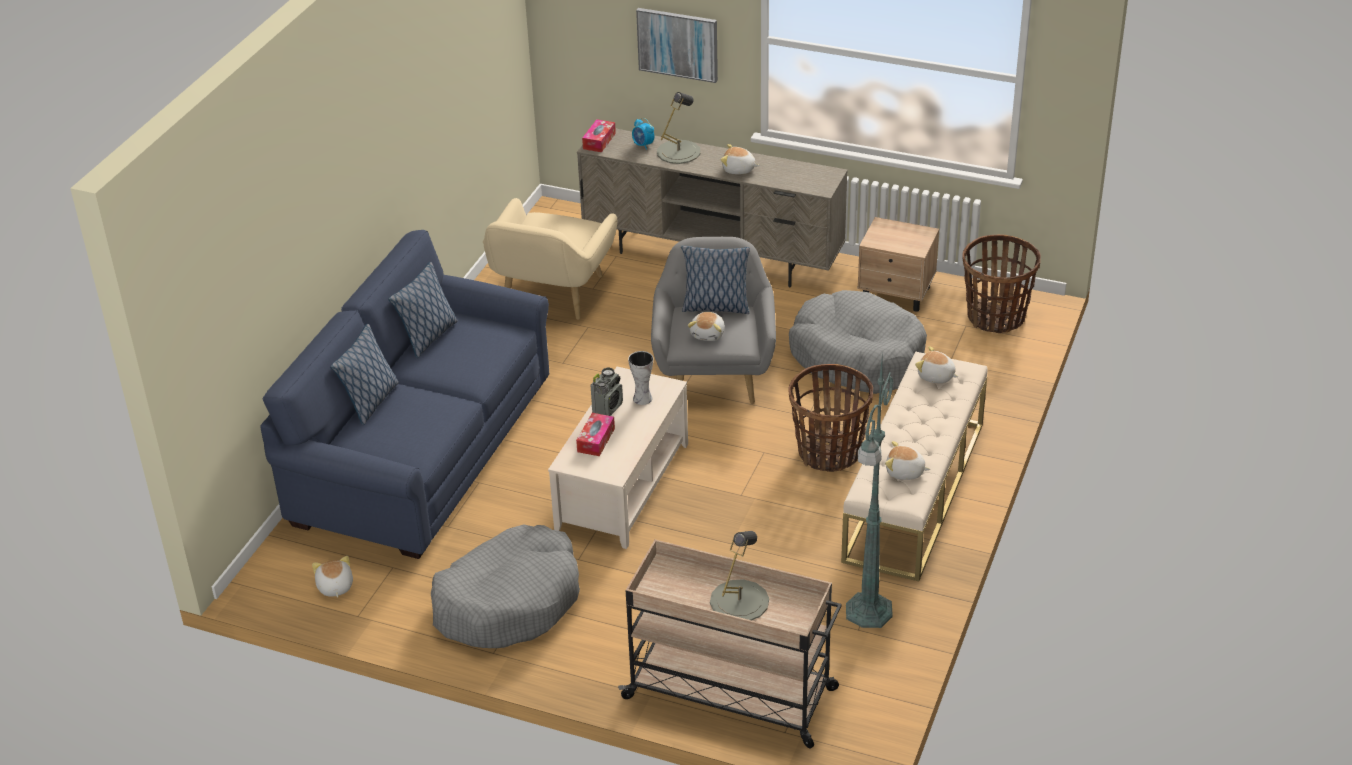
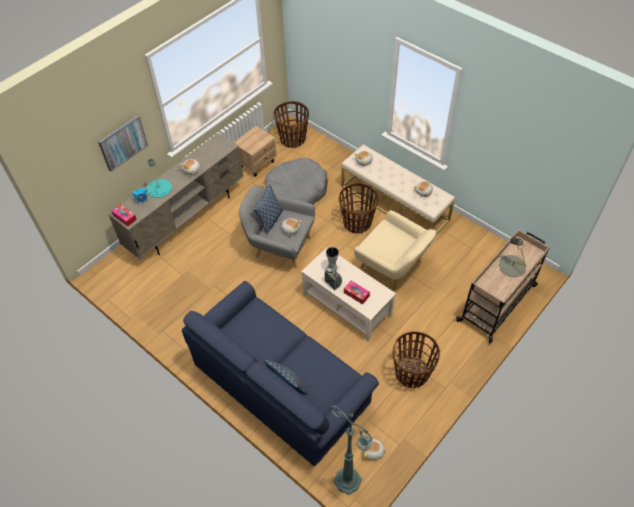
camera: 70 degrees left, 15 degrees up
pillow [388,262,458,358] -> none
grey dog bed [431,524,580,648] -> basket [392,331,440,388]
beige armchair [483,198,617,320] -> beige armchair moved to [354,210,437,291]
grey table lamp [657,92,701,164] -> turquoise table lamp [147,159,172,198]
green floor lamp [846,360,894,628] -> green floor lamp moved to [330,405,373,495]

